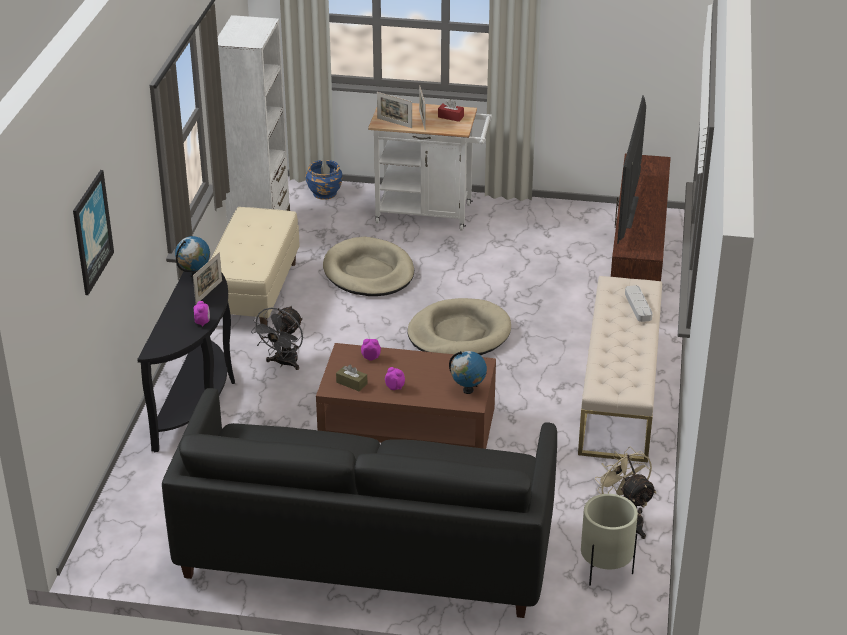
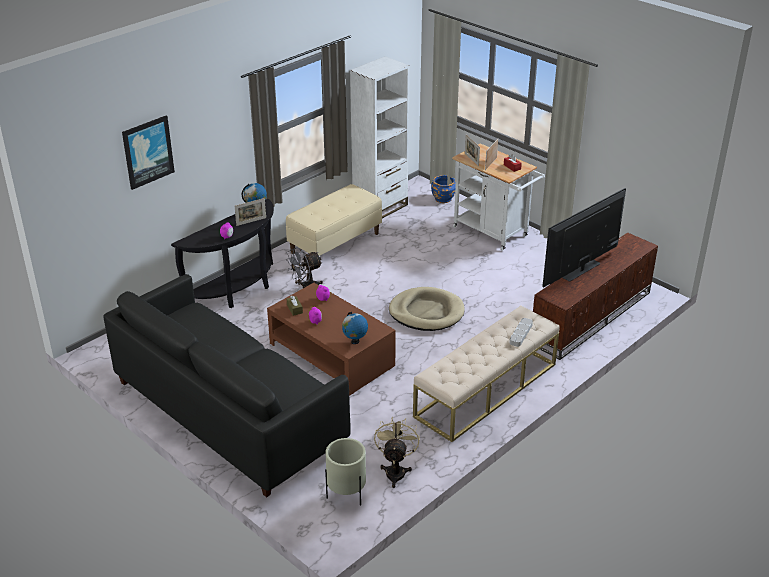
camera: 35 degrees right, 0 degrees up
beige dog bed [323,237,414,296] -> none

